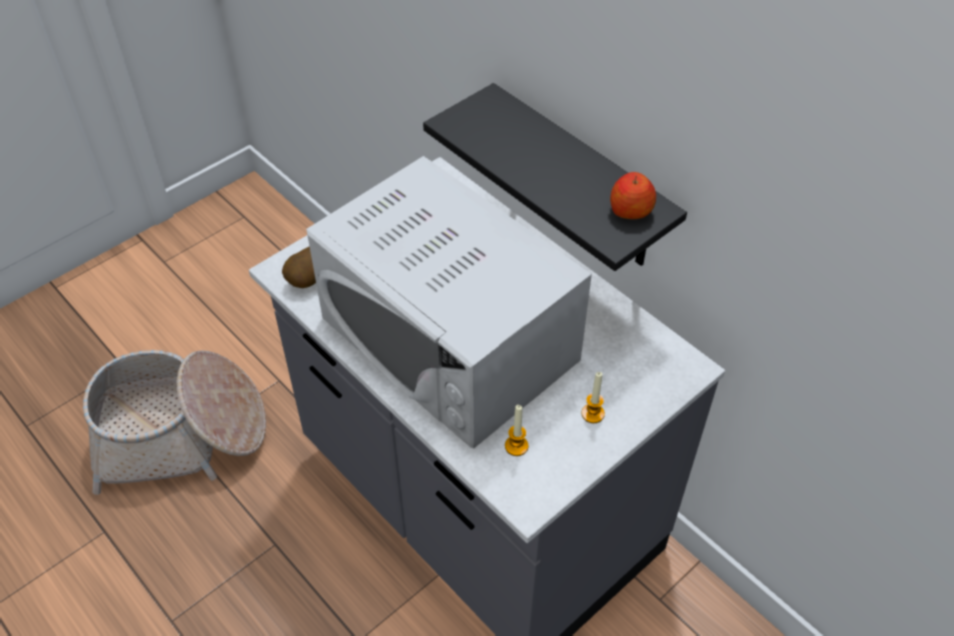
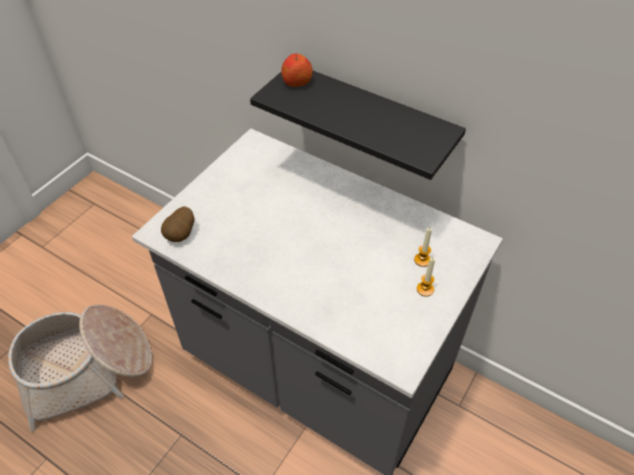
camera: 15 degrees left, 0 degrees up
white microwave [306,156,592,449] -> none
candle [505,405,529,456] -> candle moved to [414,228,432,267]
apple [610,172,656,219] -> apple moved to [281,53,313,87]

